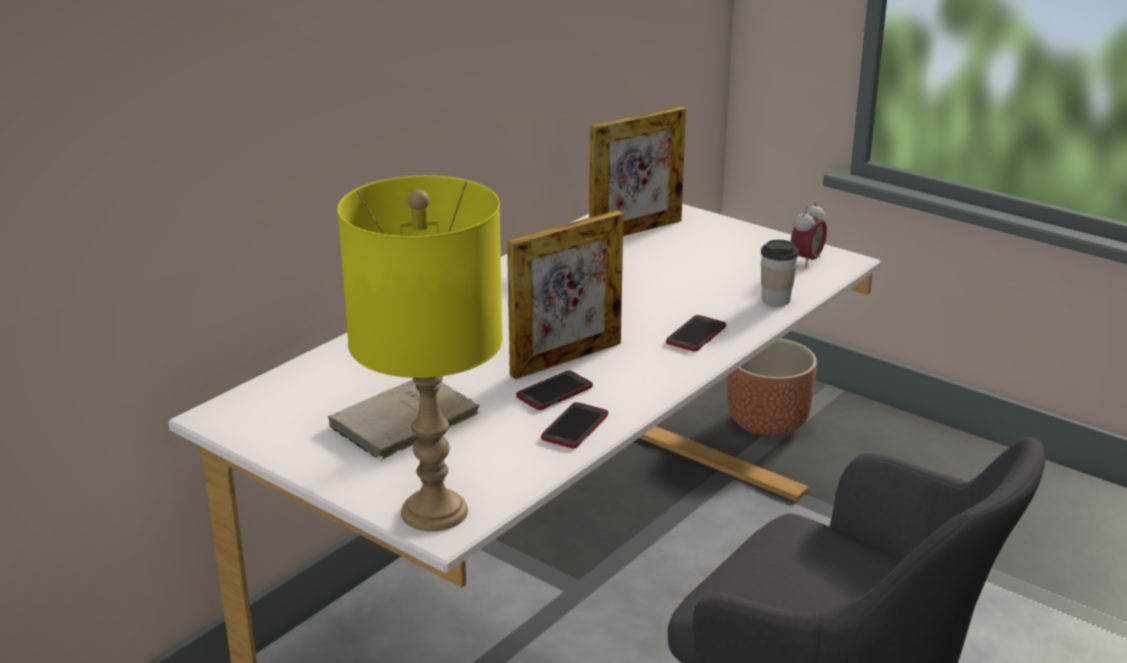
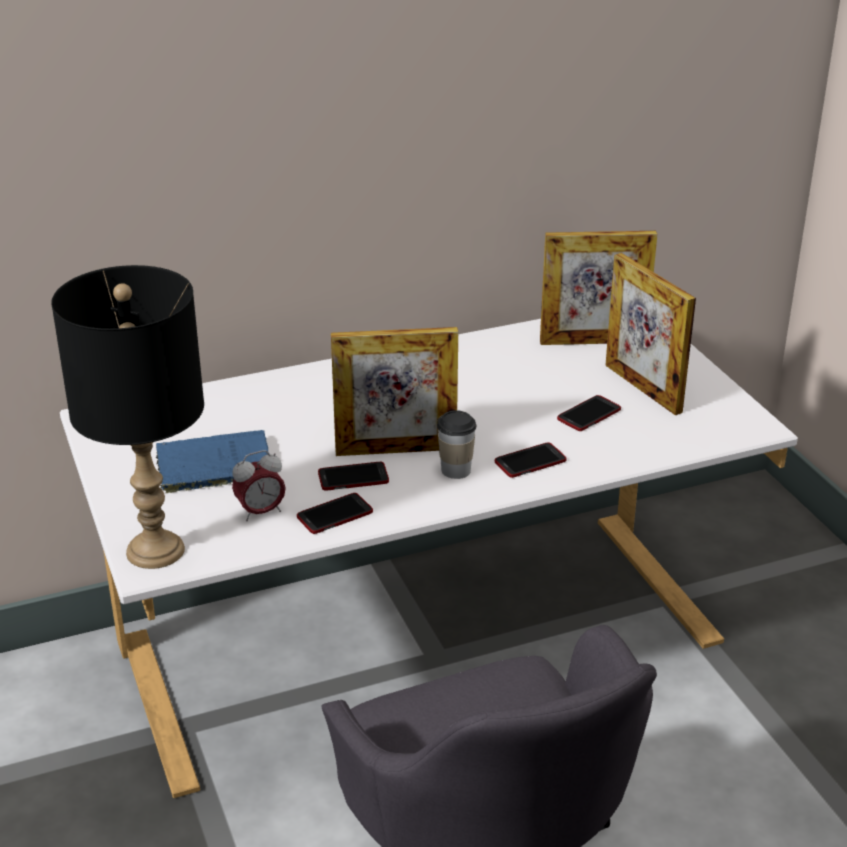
camera: 30 degrees right, 5 degrees up
beige book [328,380,480,461] -> blue book [156,430,269,494]
yellow table lamp [337,175,503,531] -> black table lamp [51,265,204,569]
brown planter [727,338,817,437] -> none
cup [761,240,799,306] -> cup moved to [437,410,476,479]
alarm clock [791,201,827,268] -> alarm clock moved to [232,450,286,521]
none -> phone [557,395,621,431]
none -> picture frame [605,253,696,415]

